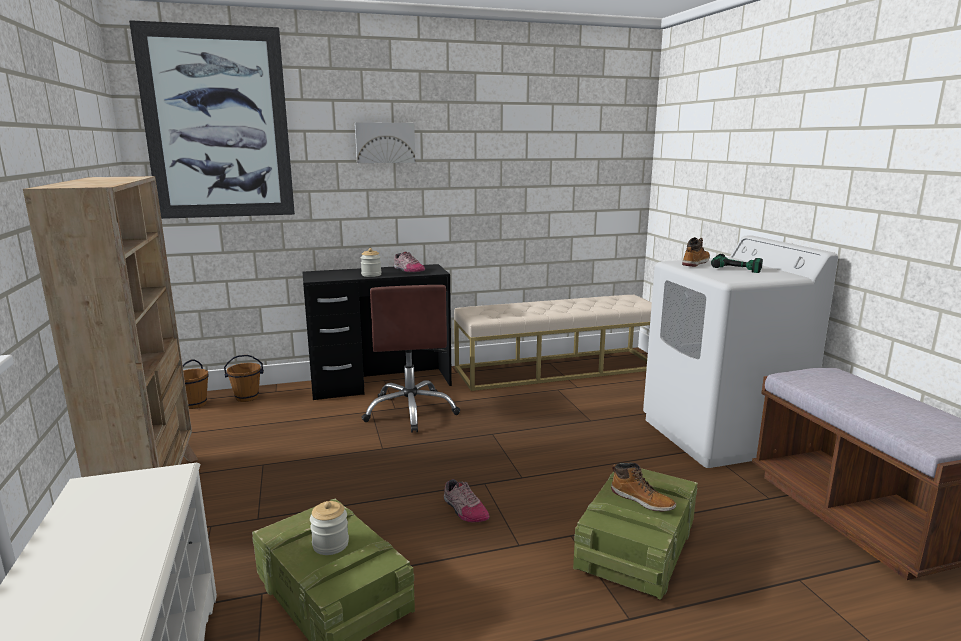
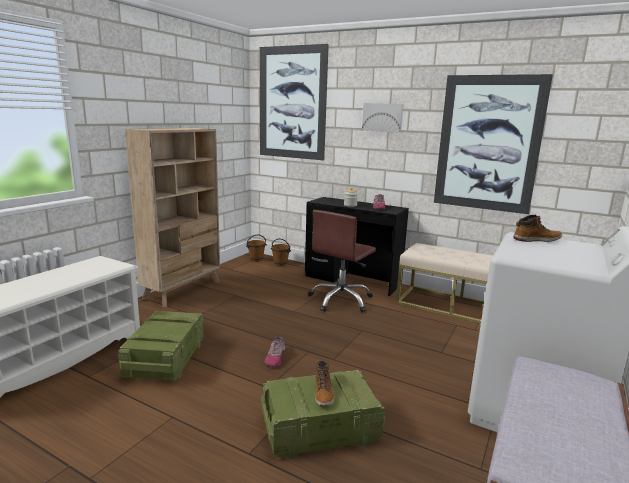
camera: 45 degrees right, 0 degrees up
jar [310,501,349,555] -> none
power drill [711,254,763,273] -> none
none -> picture [434,74,553,214]

